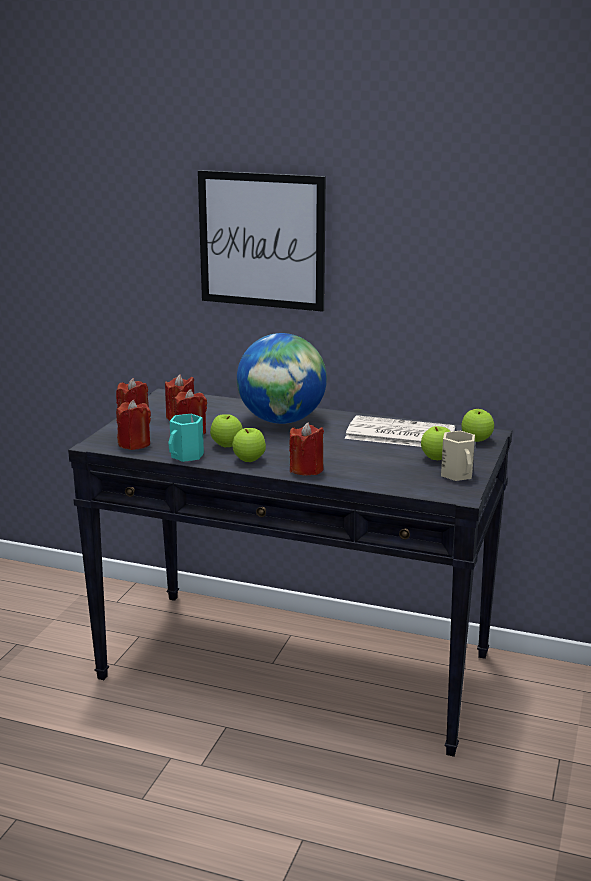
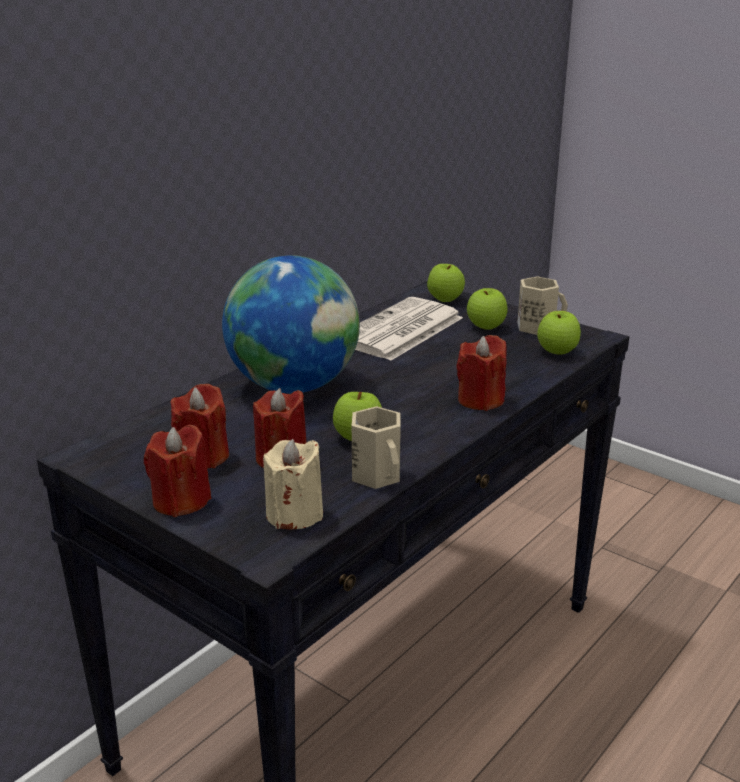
camera: 70 degrees left, 5 degrees up
red candle [116,400,151,450] -> beige candle [263,439,323,529]
turquoise mug [168,414,204,462] -> beige mug [352,406,401,489]
picture [198,170,326,312] -> none
apple [232,428,266,462] -> apple moved to [537,311,581,355]

